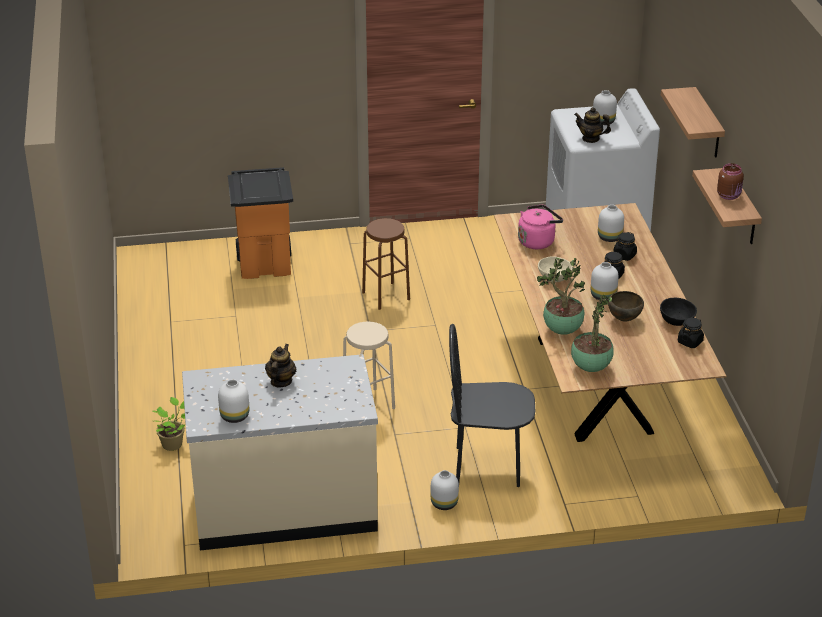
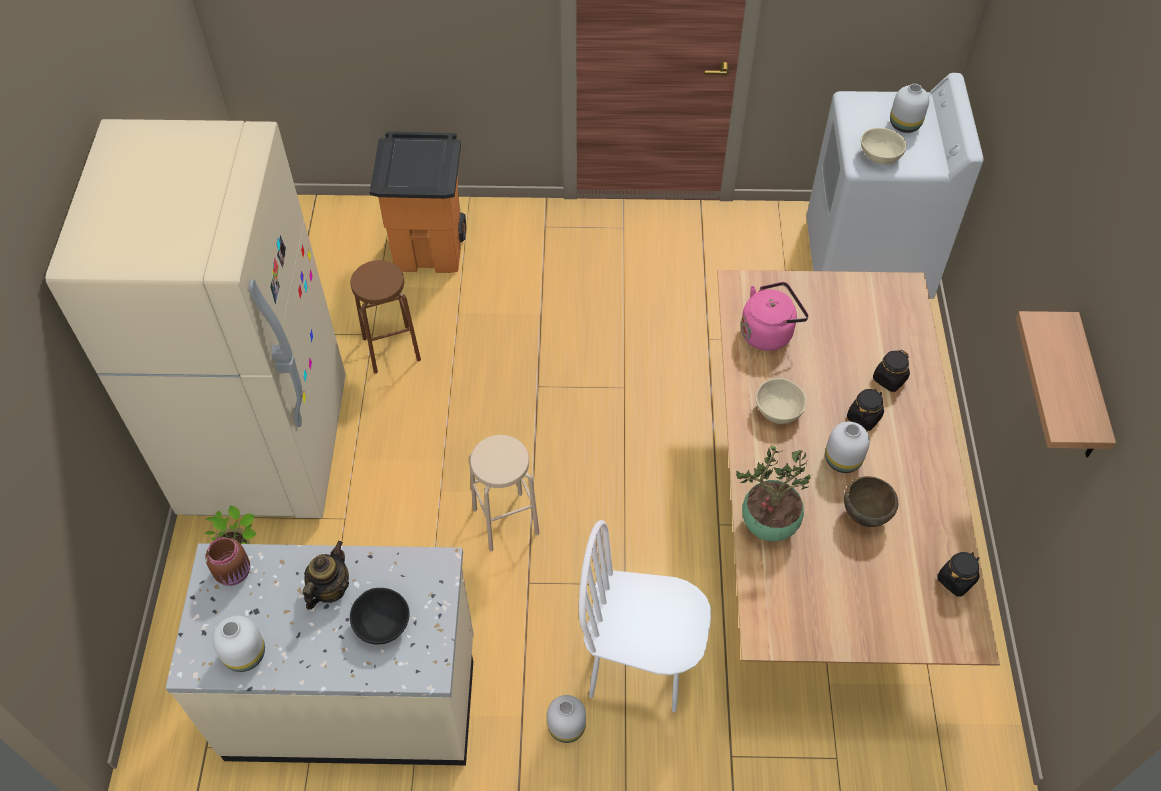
camera: 10 degrees right, 20 degrees up
brown stool [362,218,410,310] -> brown stool moved to [350,260,421,374]
black chair [449,324,535,487] -> white chair [579,520,711,712]
potted plant [571,295,613,372] -> none
teapot [574,107,611,143] -> beige bowl [861,128,907,164]
white vase [598,205,624,242] -> none
black bowl [660,298,697,326] -> black bowl moved to [350,588,410,645]
shelf [661,87,725,158] -> none
brown jar [717,163,744,200] -> brown jar moved to [205,537,250,586]
none -> beige fridge [45,119,346,518]

